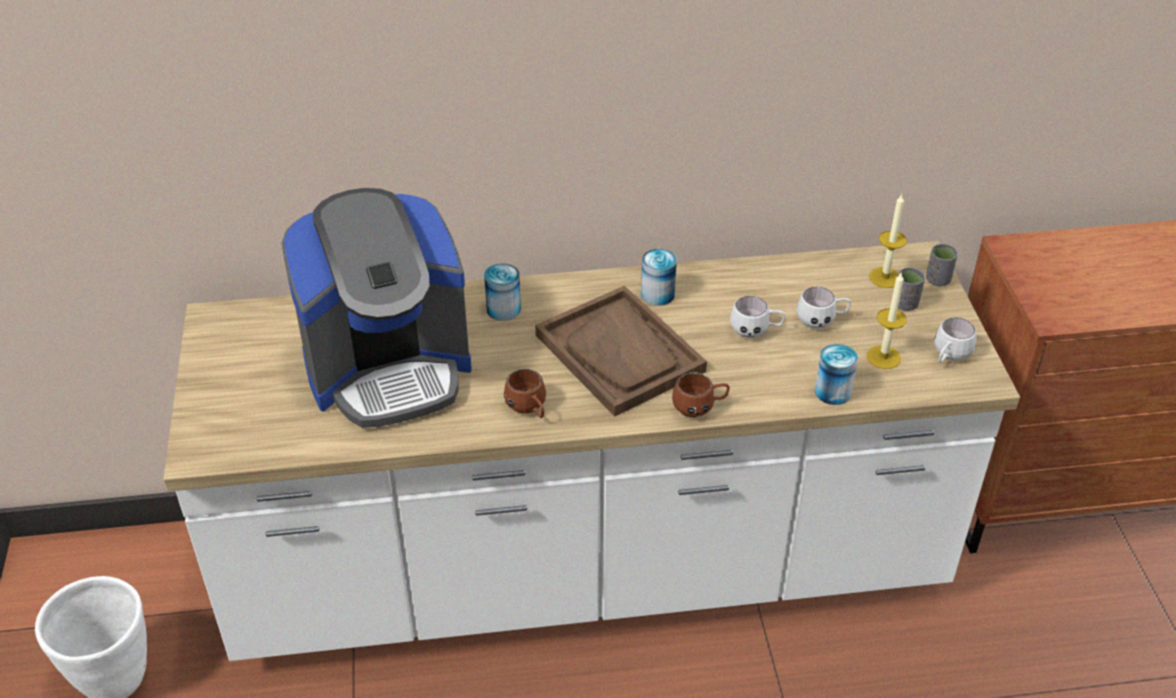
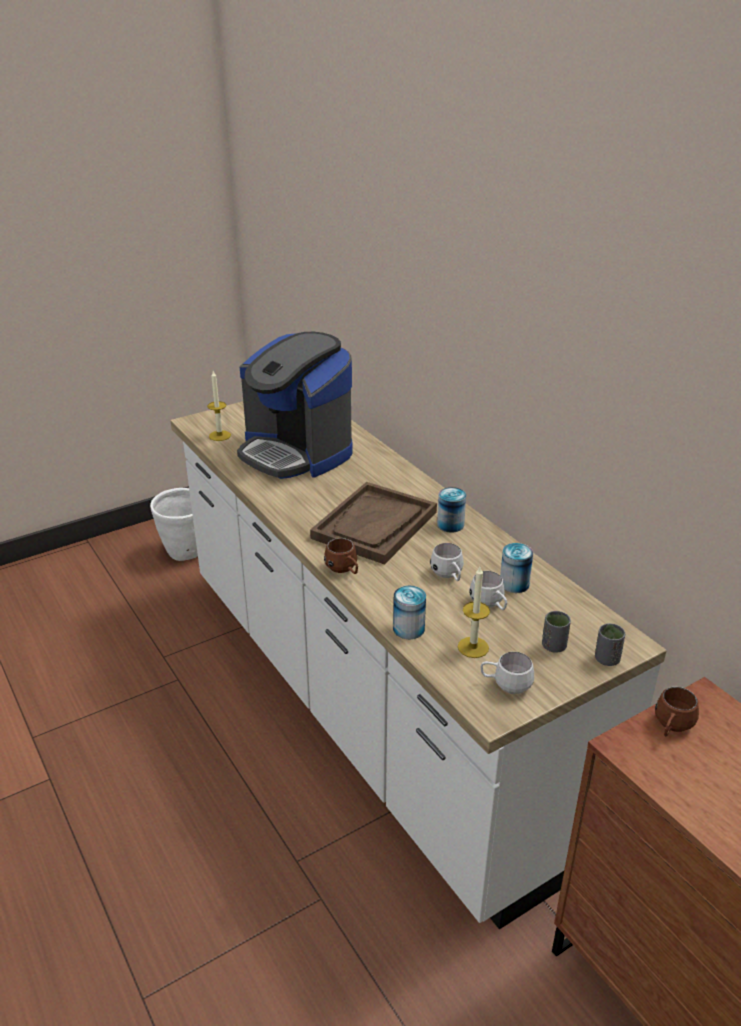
camera: 65 degrees right, 10 degrees down
can [484,263,521,321] -> can moved to [500,543,533,593]
brown mug [504,369,546,418] -> brown mug moved to [655,687,699,736]
candle [869,194,907,288] -> candle moved to [207,371,231,441]

